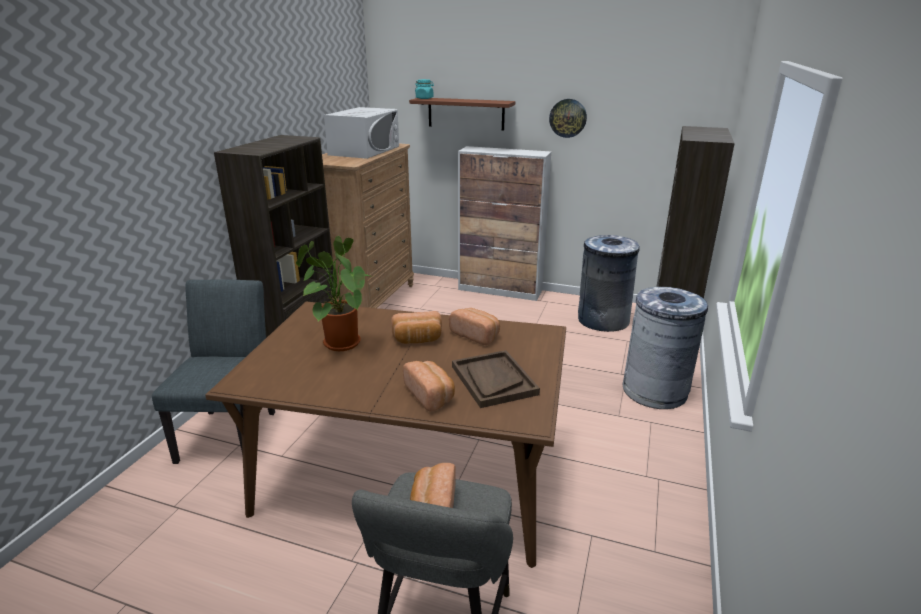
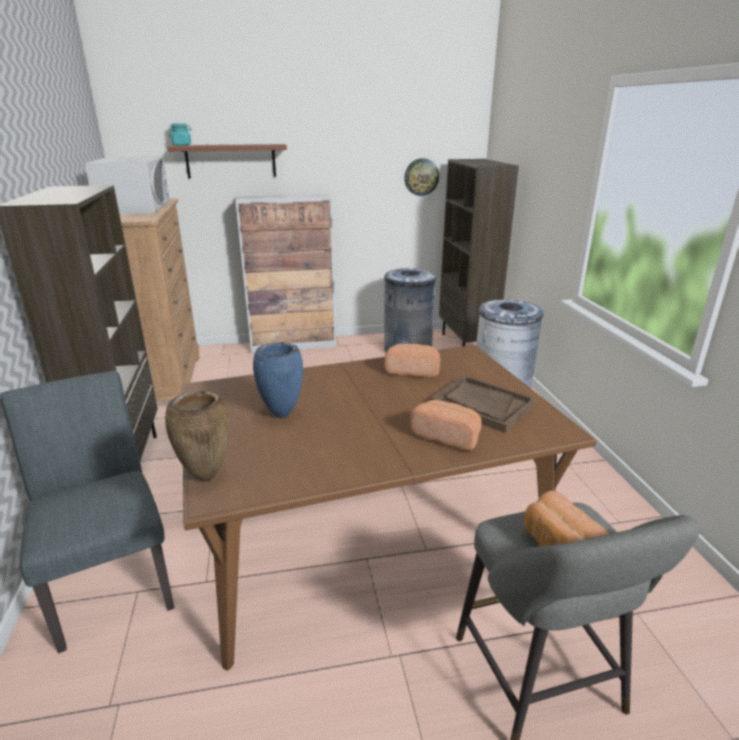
camera: 30 degrees left, 0 degrees up
potted plant [296,236,375,351] -> blue vase [253,342,303,418]
bread [391,311,442,344] -> none
wall clock [549,99,587,138] -> wall clock moved to [404,158,439,196]
none -> brown vase [165,391,229,481]

